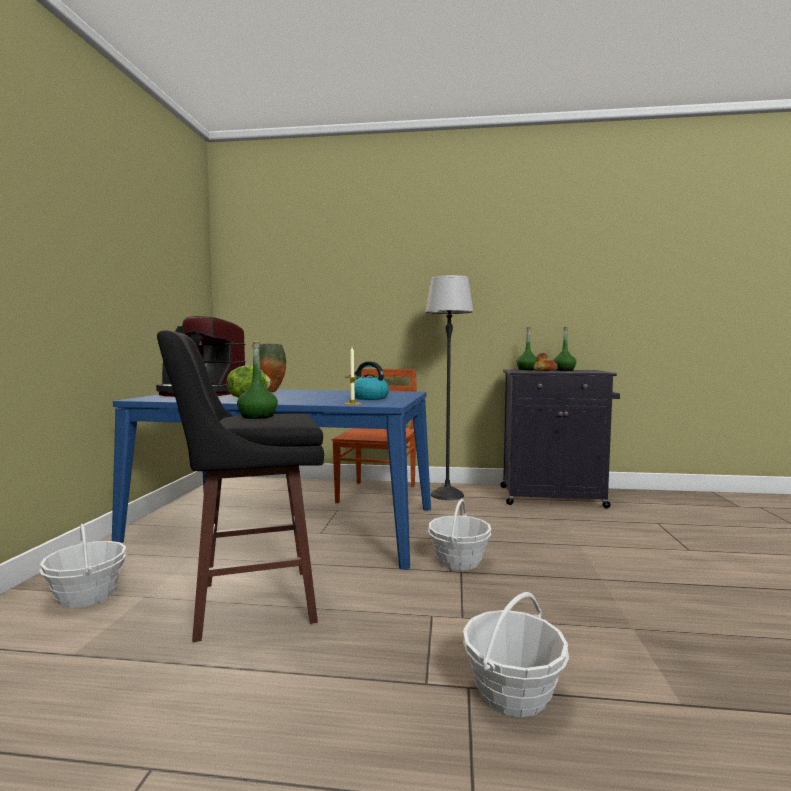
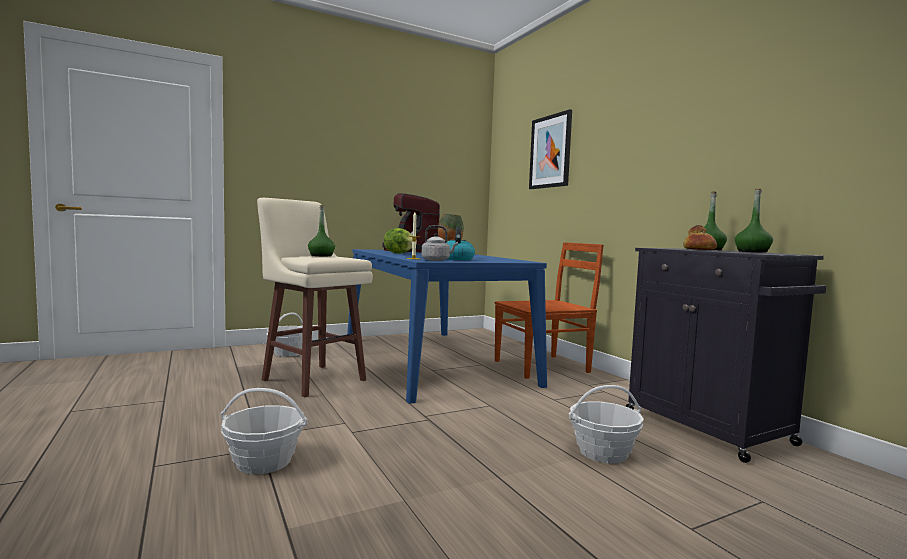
camera: 55 degrees right, 0 degrees up
black stool [157,330,324,642] -> beige stool [257,198,373,397]
floor lamp [425,275,474,500] -> none
basket [428,499,491,570] -> basket moved to [569,385,644,463]
none -> grey kettle [421,225,458,261]
none -> picture [529,109,572,189]

